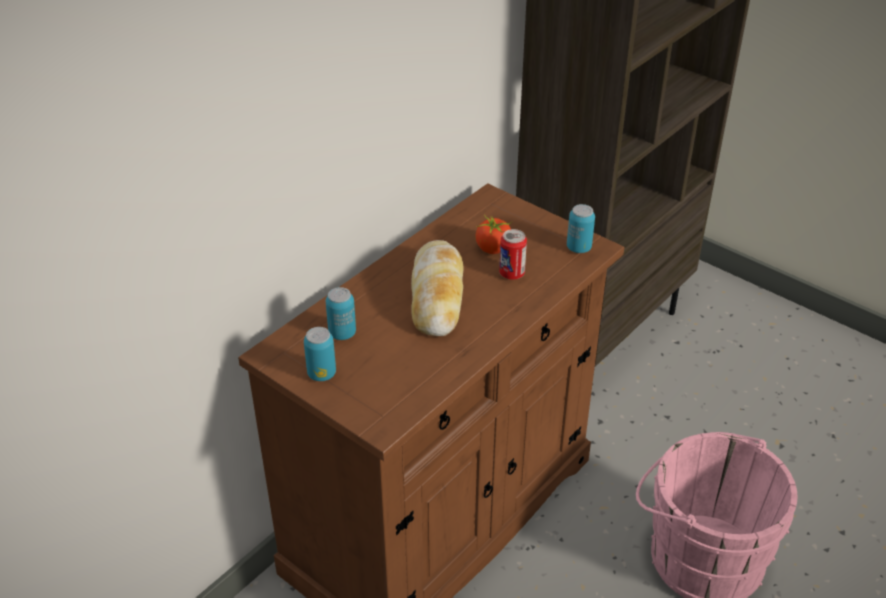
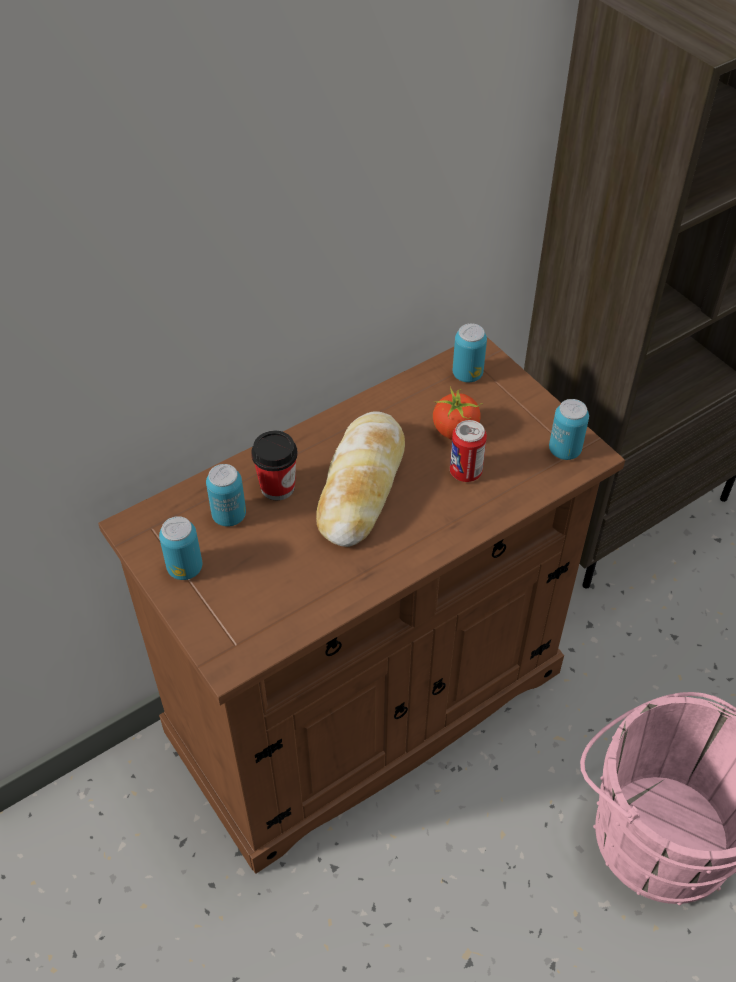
camera: 15 degrees right, 10 degrees up
none -> cup [251,430,298,500]
none -> can [452,323,487,382]

